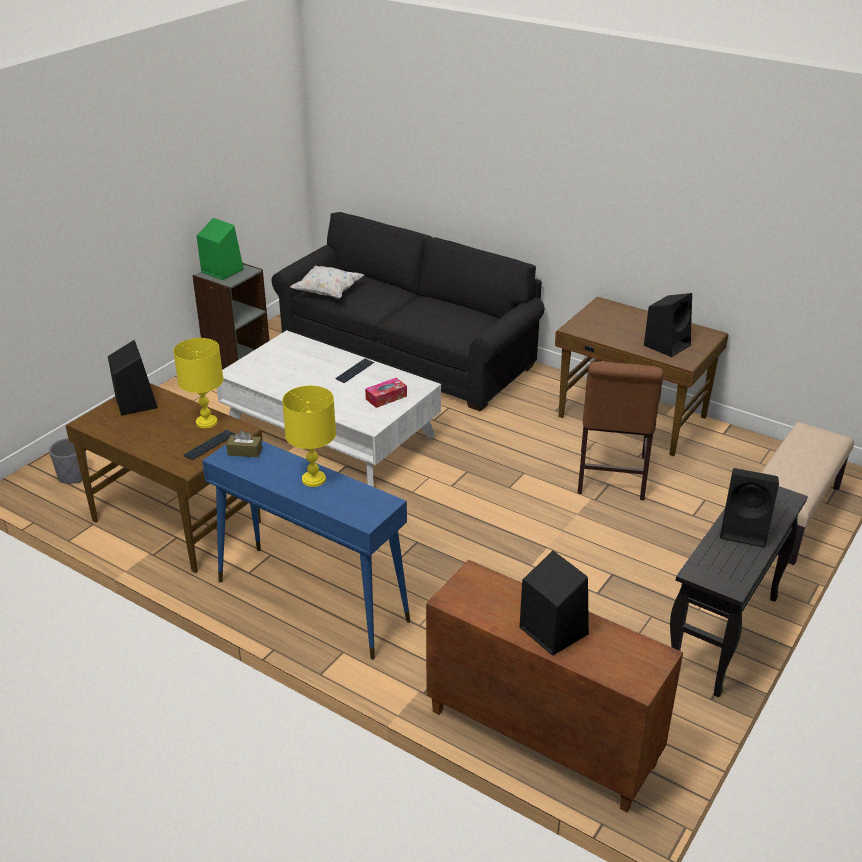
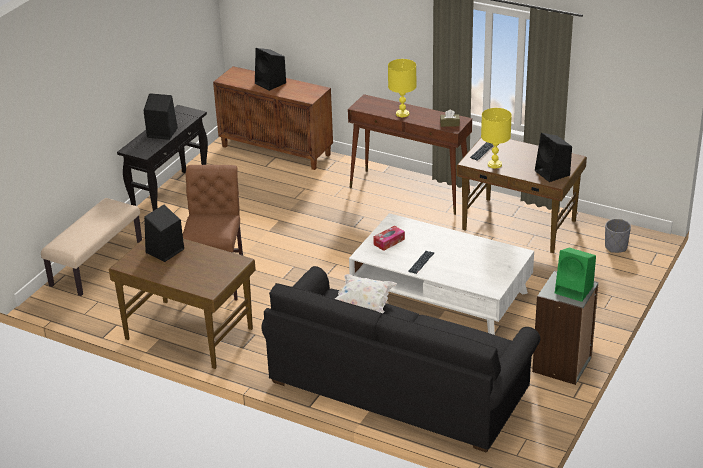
camera: 175 degrees right, 0 degrees up
blue console table [202,441,410,660] -> brown console table [348,94,472,215]
white pillow [290,265,364,299] -> white pillow moved to [335,274,397,313]

